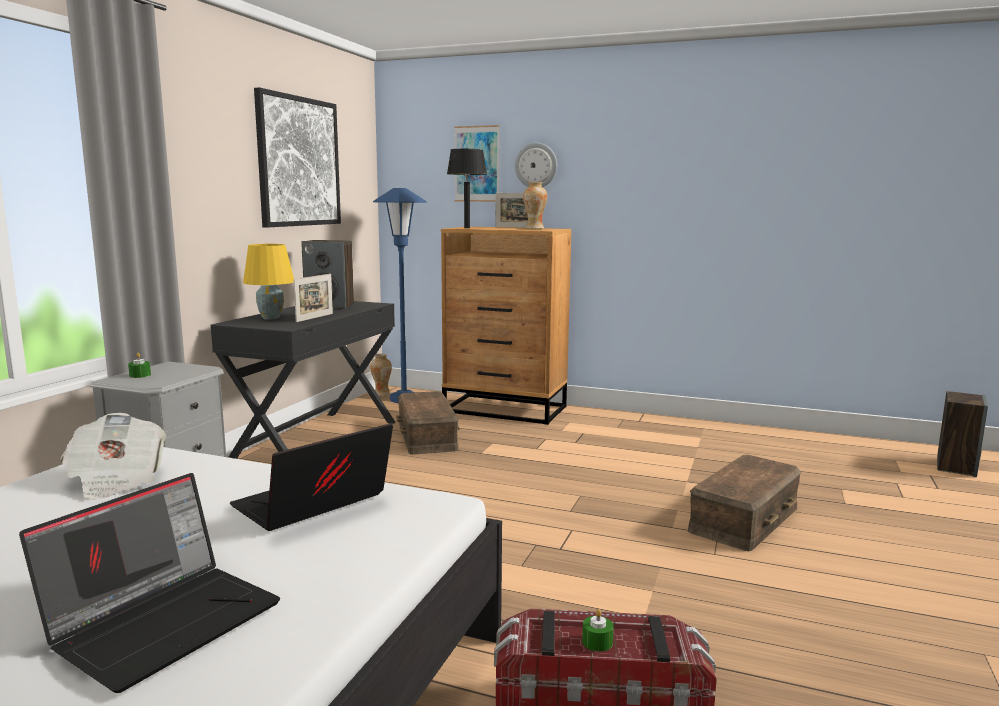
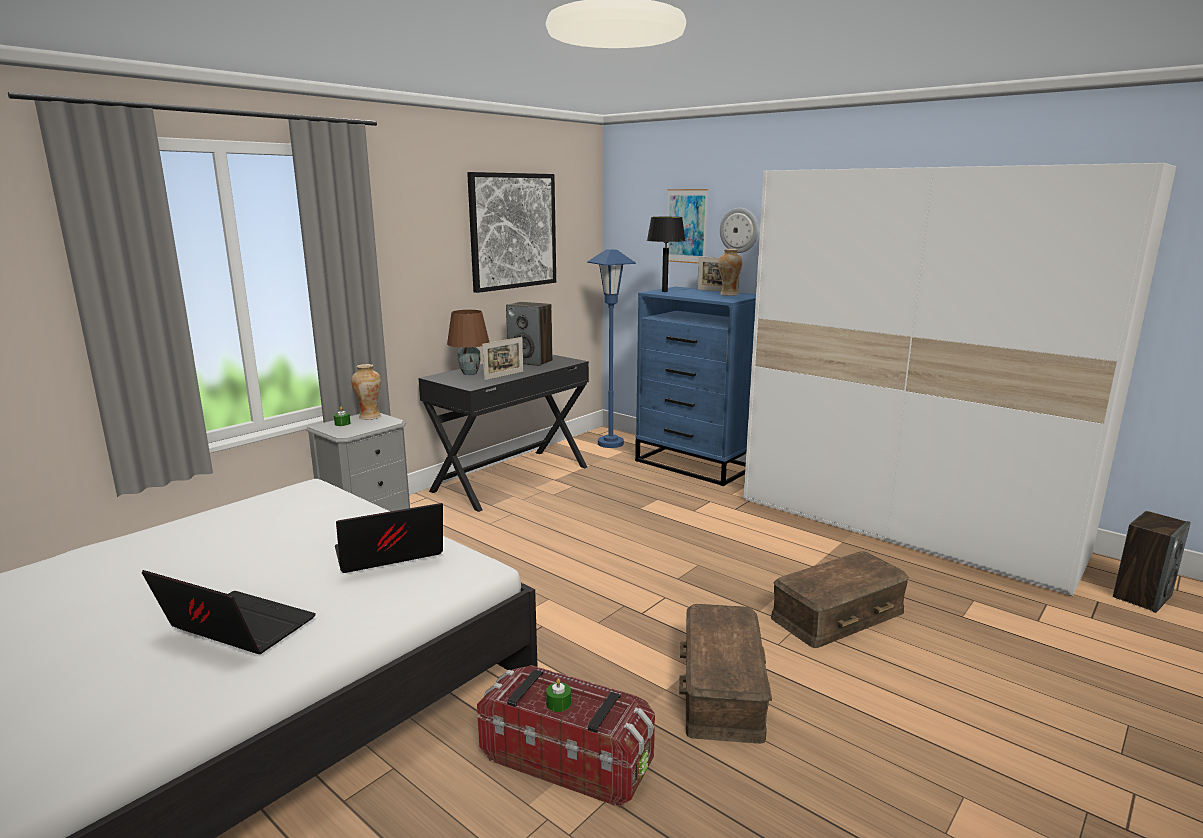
camera: 20 degrees right, 5 degrees up
laptop [19,473,280,693] -> laptop turned 120 degrees counterclockwise [142,570,316,654]
newspaper [61,413,166,500] -> none
yellow table lamp [243,244,294,320] -> brown table lamp [447,310,490,375]
vase [370,354,392,396] -> vase moved to [351,364,381,420]
brown storage box [396,391,460,455] -> brown storage box moved to [679,604,772,744]
brown dresser [441,227,571,425] -> blue dresser [635,287,756,486]
none -> white wardrobe [744,163,1177,596]

